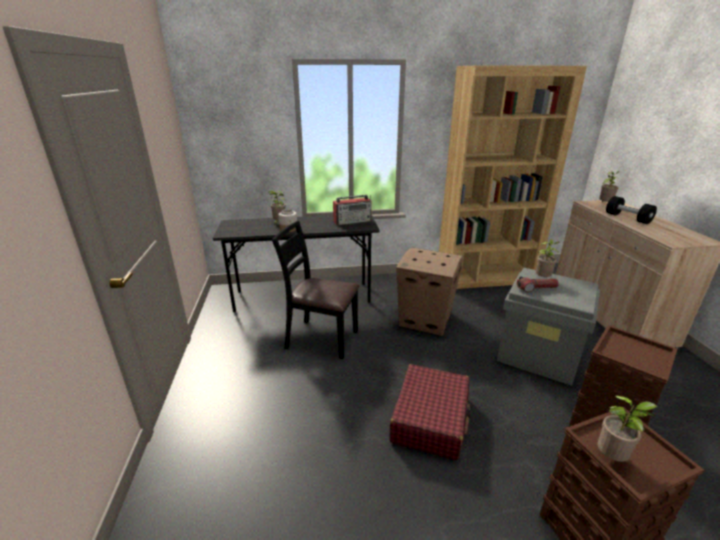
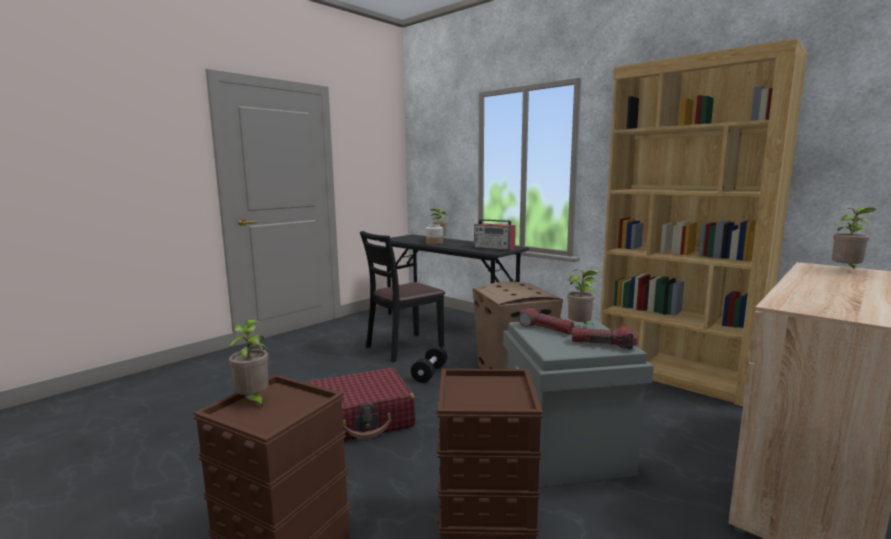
camera: 50 degrees right, 15 degrees down
black chair [272,221,360,359] -> black chair turned 105 degrees counterclockwise [360,231,445,362]
black dumbbell [606,196,657,224] -> black dumbbell moved to [411,346,447,383]
none -> flashlight [572,326,638,350]

